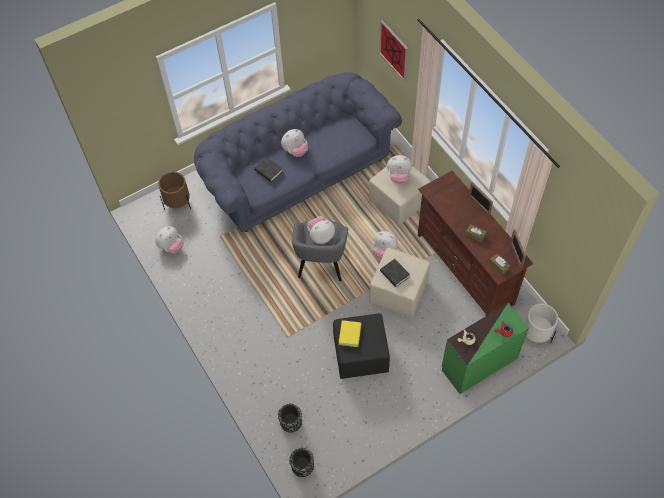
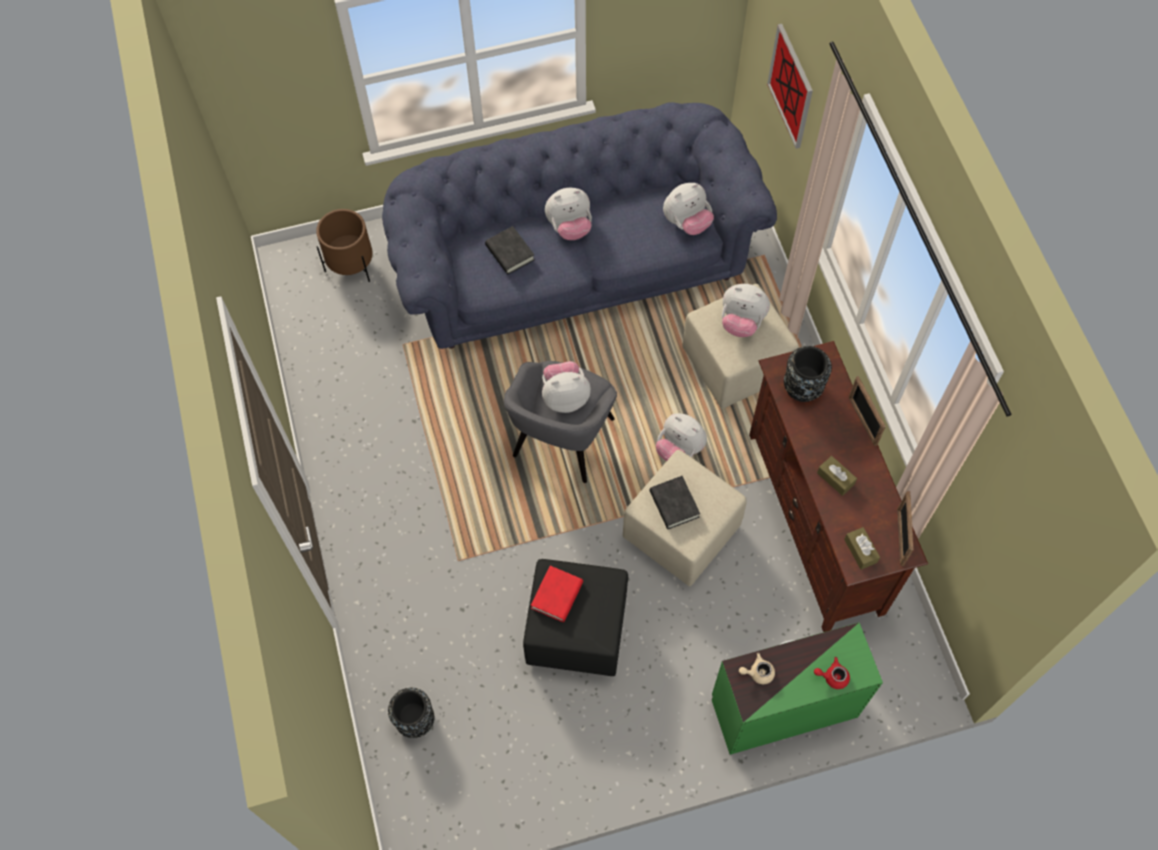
camera: 15 degrees right, 5 degrees up
plush toy [155,226,184,254] -> plush toy moved to [663,183,714,235]
black vase [289,448,314,477] -> black vase moved to [784,346,832,402]
yellow book [339,320,361,347] -> red book [531,566,583,622]
white planter [525,303,558,343] -> none

